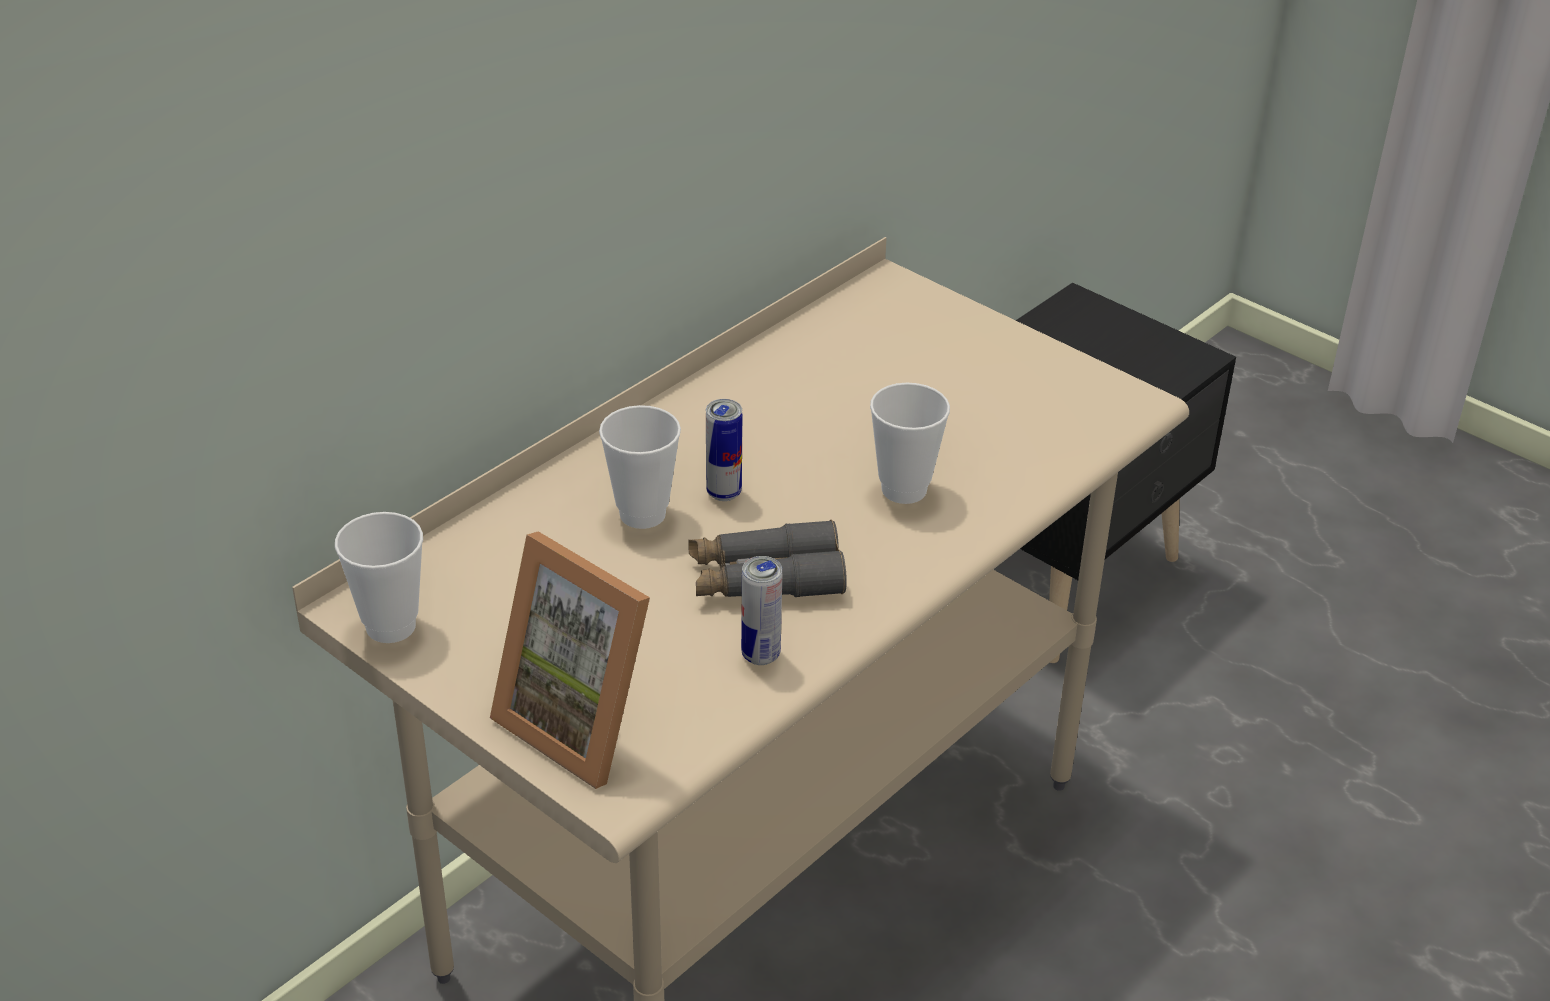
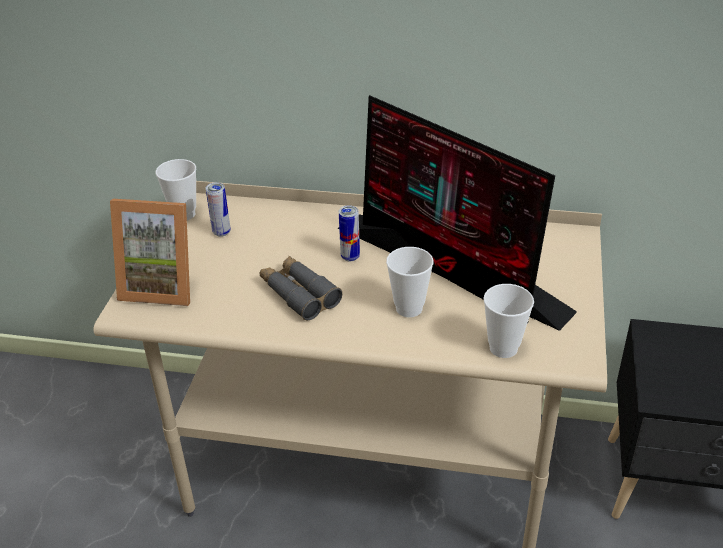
camera: 60 degrees right, 0 degrees up
picture frame [490,531,650,789] -> picture frame turned 90 degrees counterclockwise [110,199,190,306]
cup [599,405,681,529] -> cup moved to [484,284,534,358]
can [741,556,782,665] -> can moved to [206,182,231,237]
none -> monitor [338,95,577,331]

